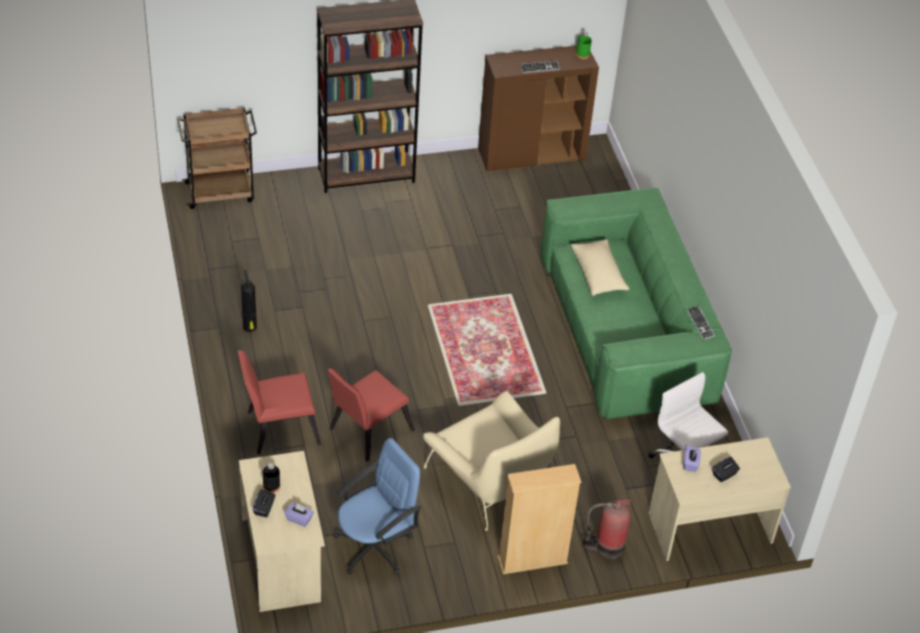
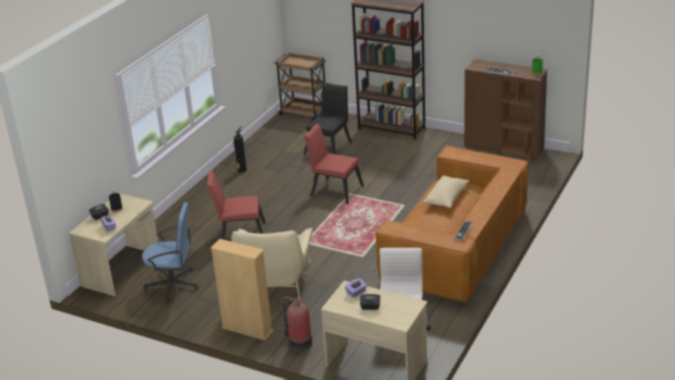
camera: 45 degrees right, 15 degrees down
red chair [238,351,322,454] -> red chair moved to [304,124,364,204]
green sofa [541,188,732,420] -> brown sofa [376,146,528,303]
none -> black chair [304,82,352,154]

